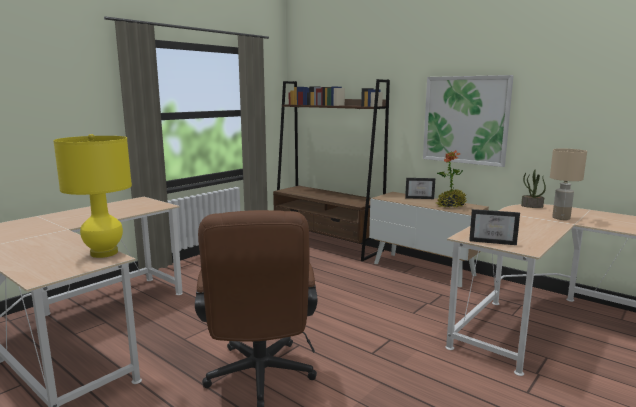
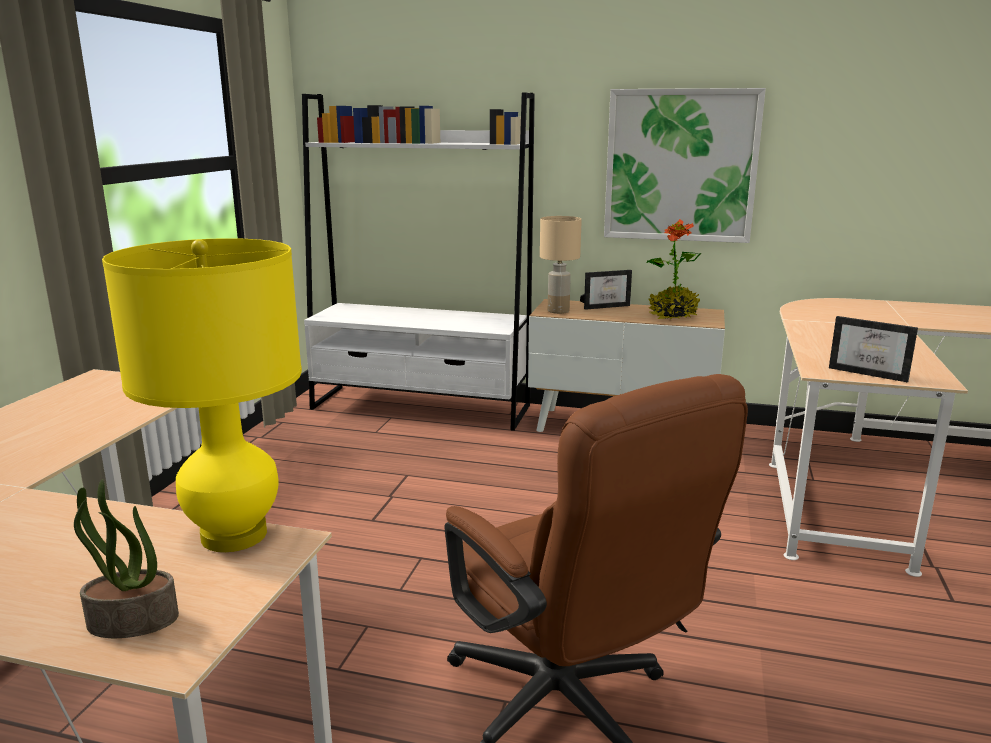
camera: 25 degrees left, 5 degrees up
brown bookcase [273,79,390,261] -> white bookcase [302,92,535,431]
picture frame [469,209,520,245] -> picture frame turned 45 degrees clockwise [829,316,918,383]
potted plant [521,170,546,208] -> potted plant moved to [74,479,179,638]
beige table lamp [550,149,587,220] -> beige table lamp moved to [540,216,582,314]

